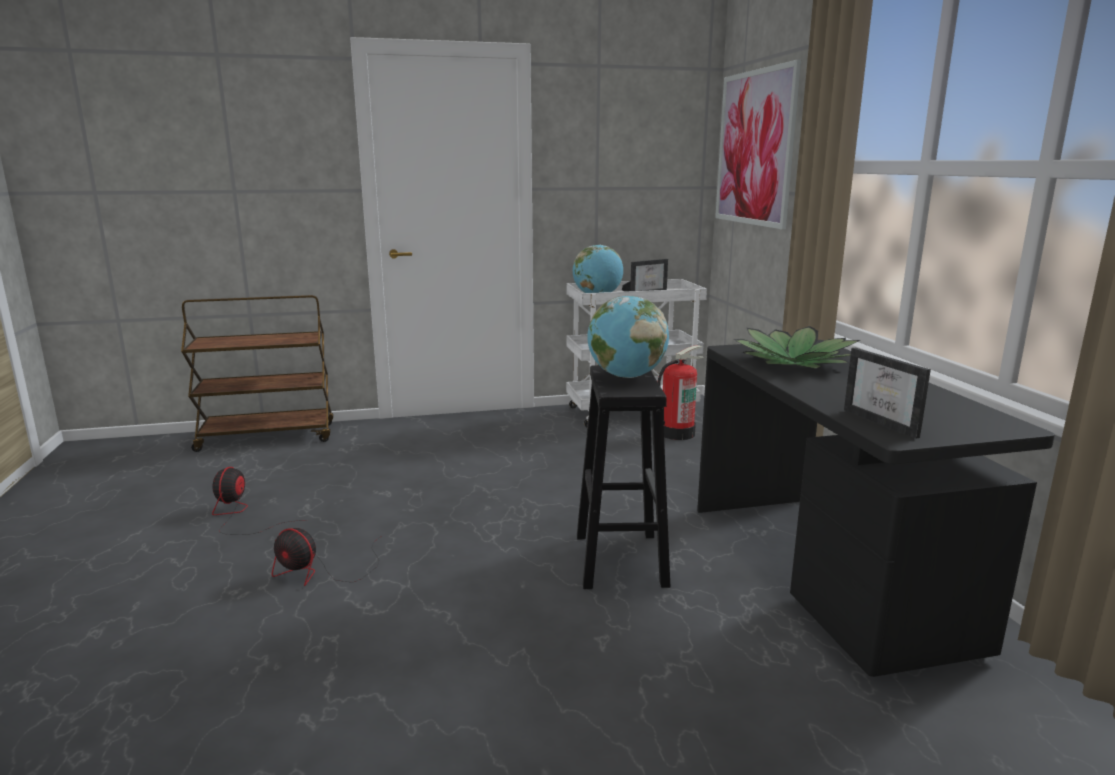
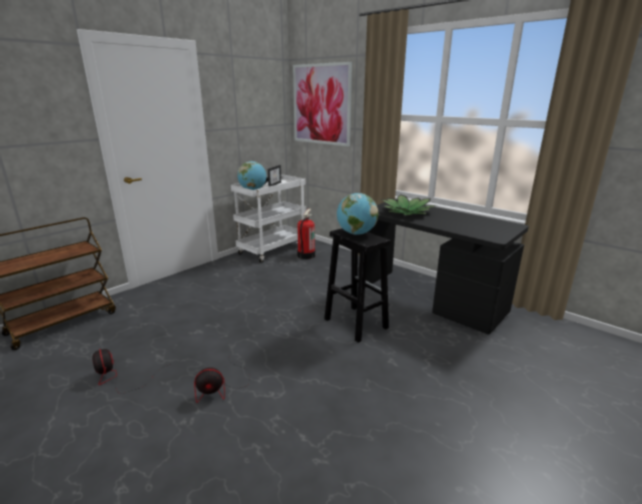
camera: 35 degrees left, 5 degrees up
picture frame [844,348,931,439] -> none

